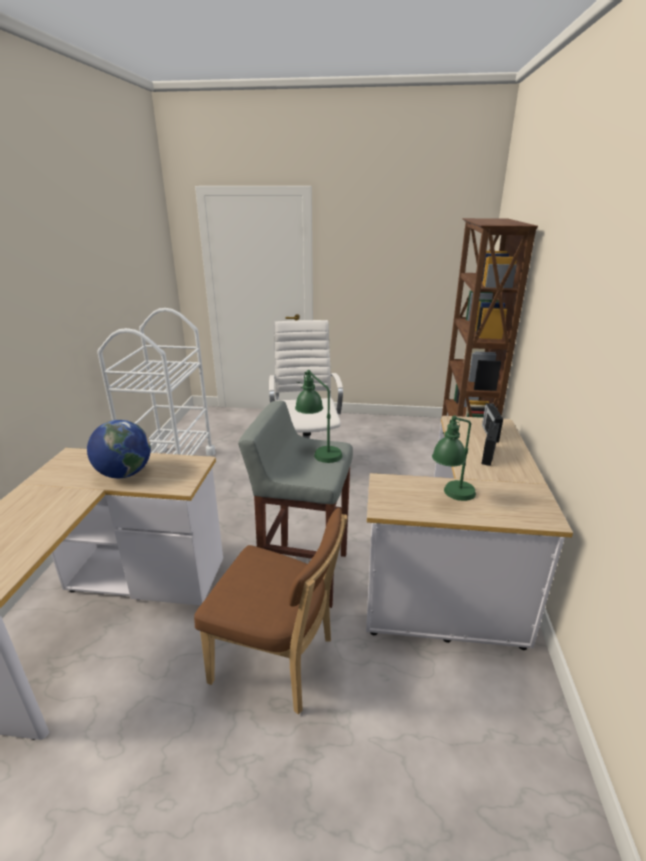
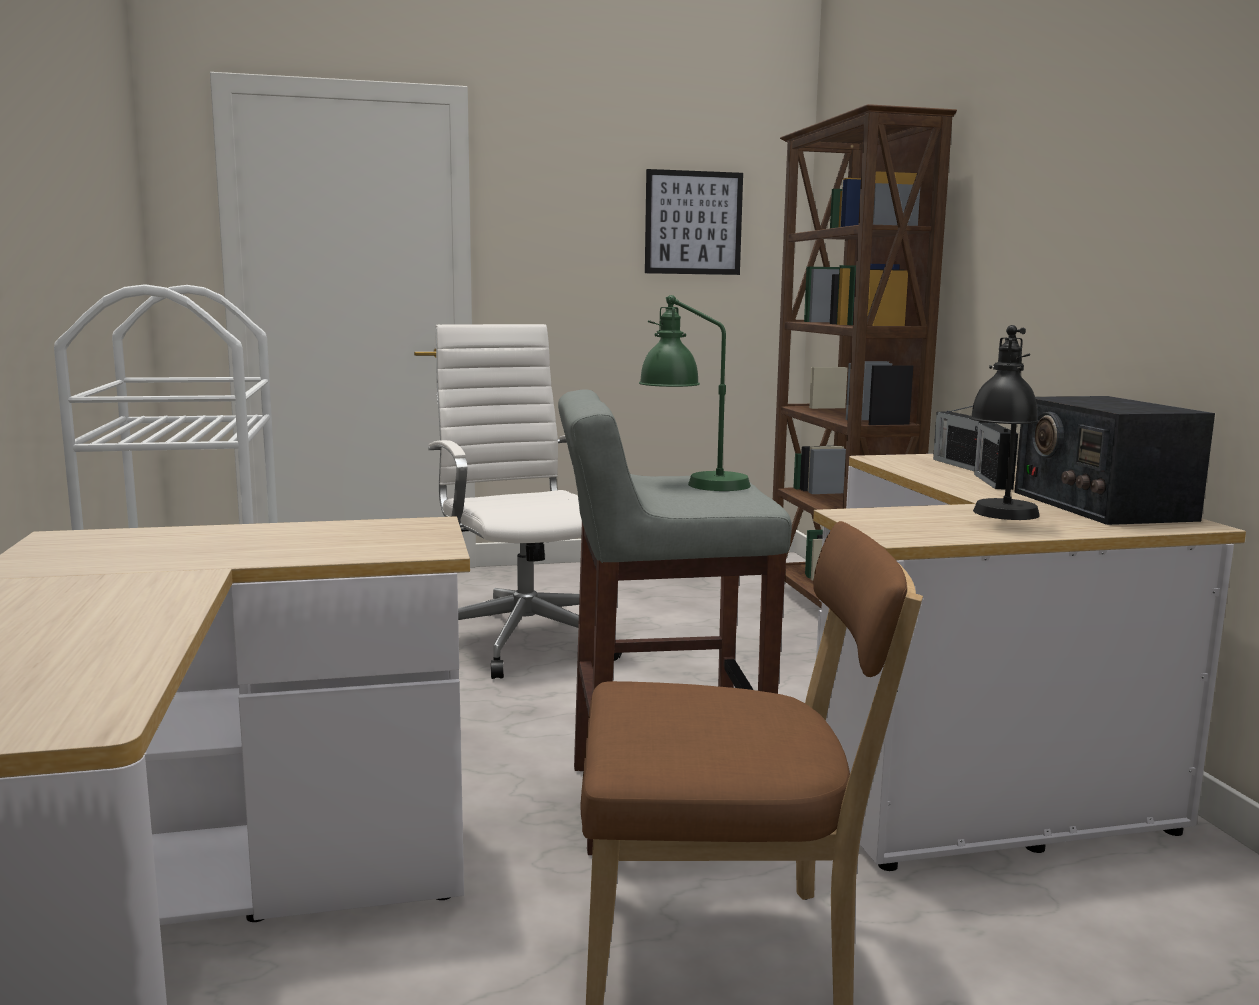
camera: 20 degrees left, 15 degrees down
globe [87,420,151,478] -> none
green table lamp [432,415,476,501] -> black table lamp [969,325,1040,520]
none -> picture [645,169,743,275]
none -> radio [1014,396,1215,525]

